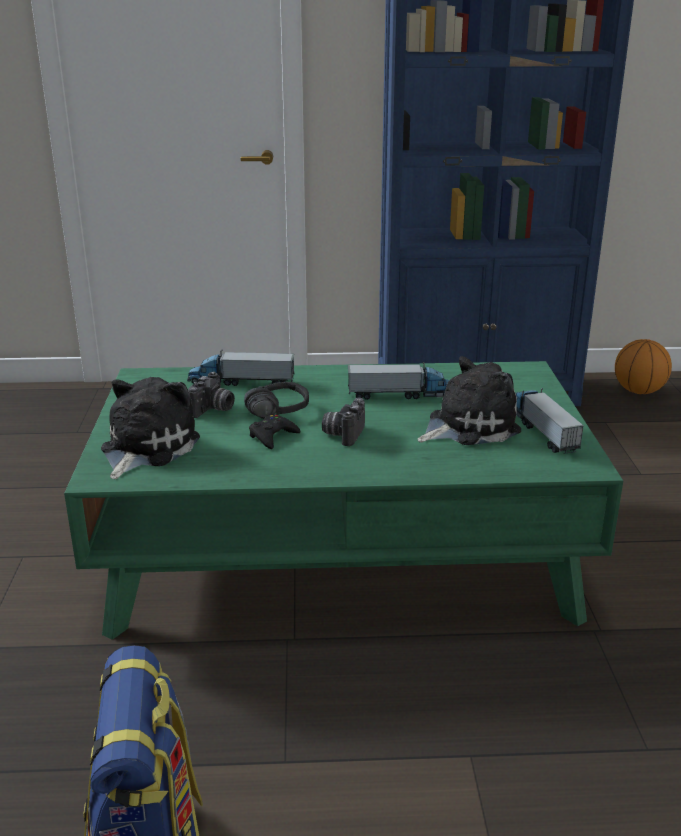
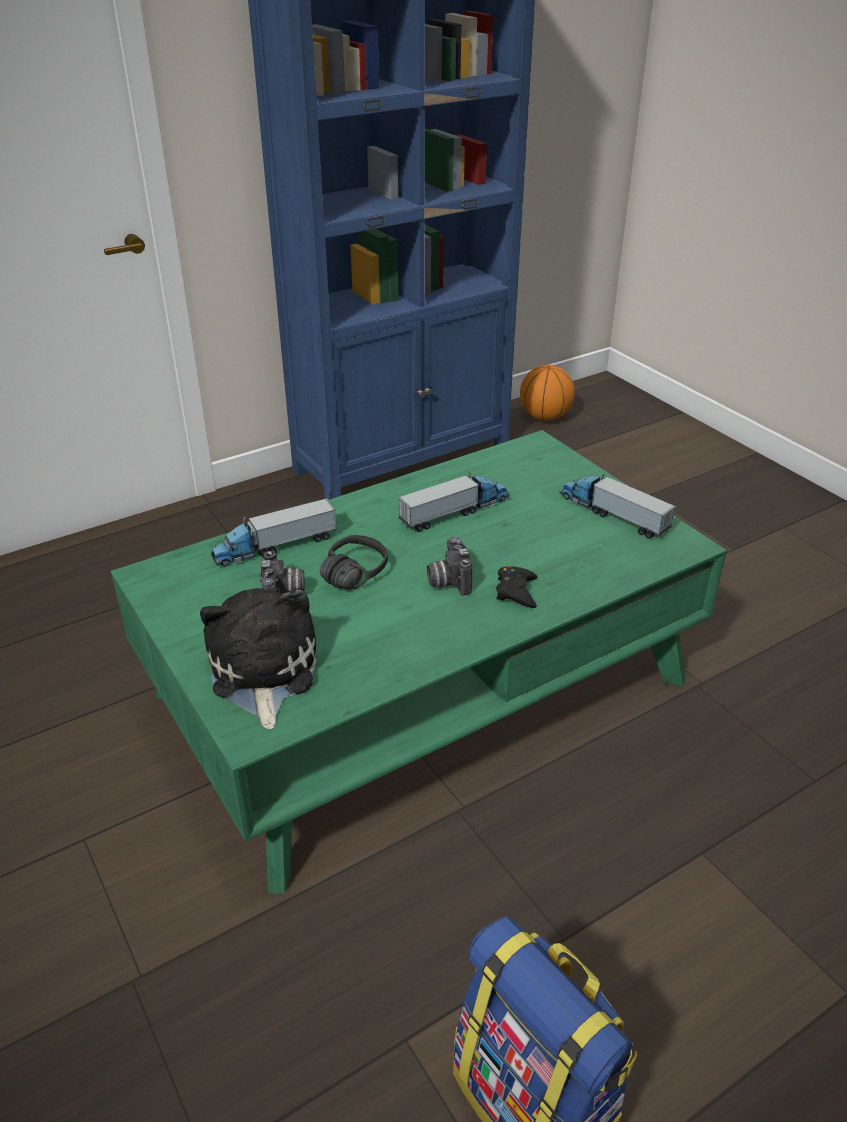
camera: 30 degrees left, 10 degrees up
black game controller [249,415,301,449] -> black game controller moved to [496,566,537,608]
plush toy [417,356,521,445] -> none

